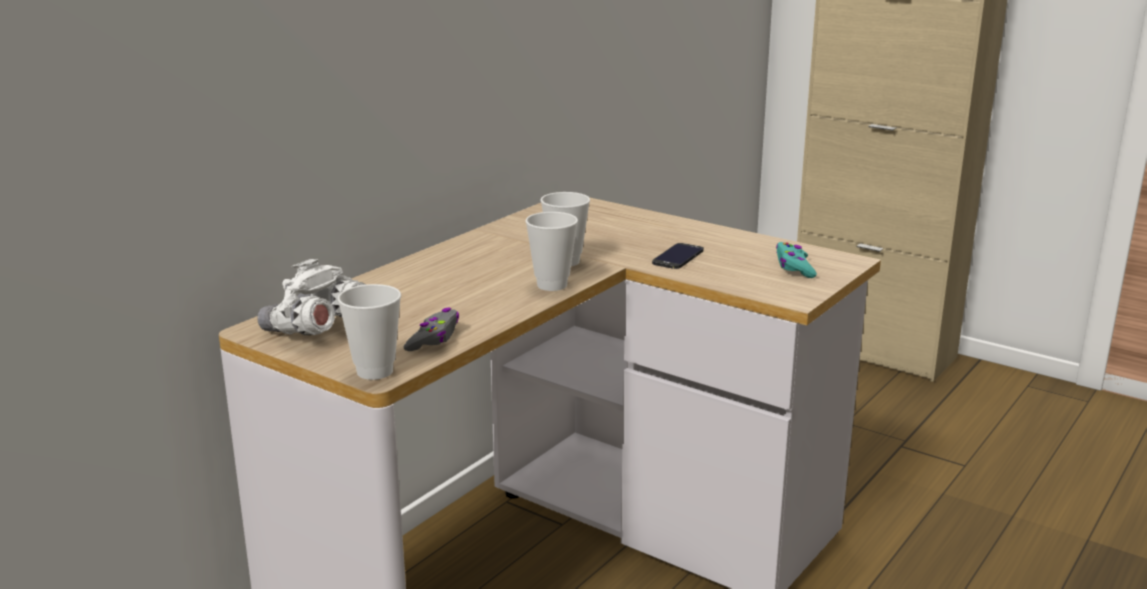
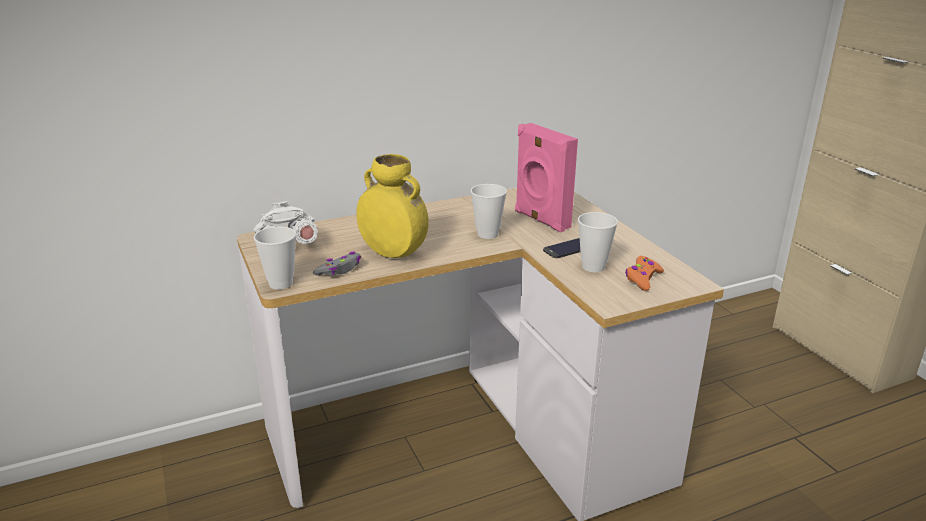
camera: 30 degrees right, 5 degrees up
cup [525,212,578,291] -> cup moved to [578,212,618,272]
turquoise game controller [776,242,817,278] -> orange game controller [625,256,664,291]
none -> yellow vase [356,154,429,258]
none -> pink speaker [515,123,578,233]

